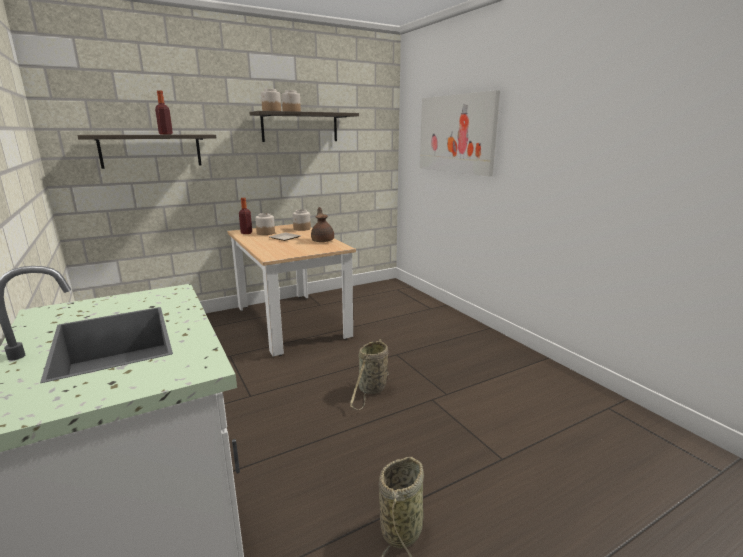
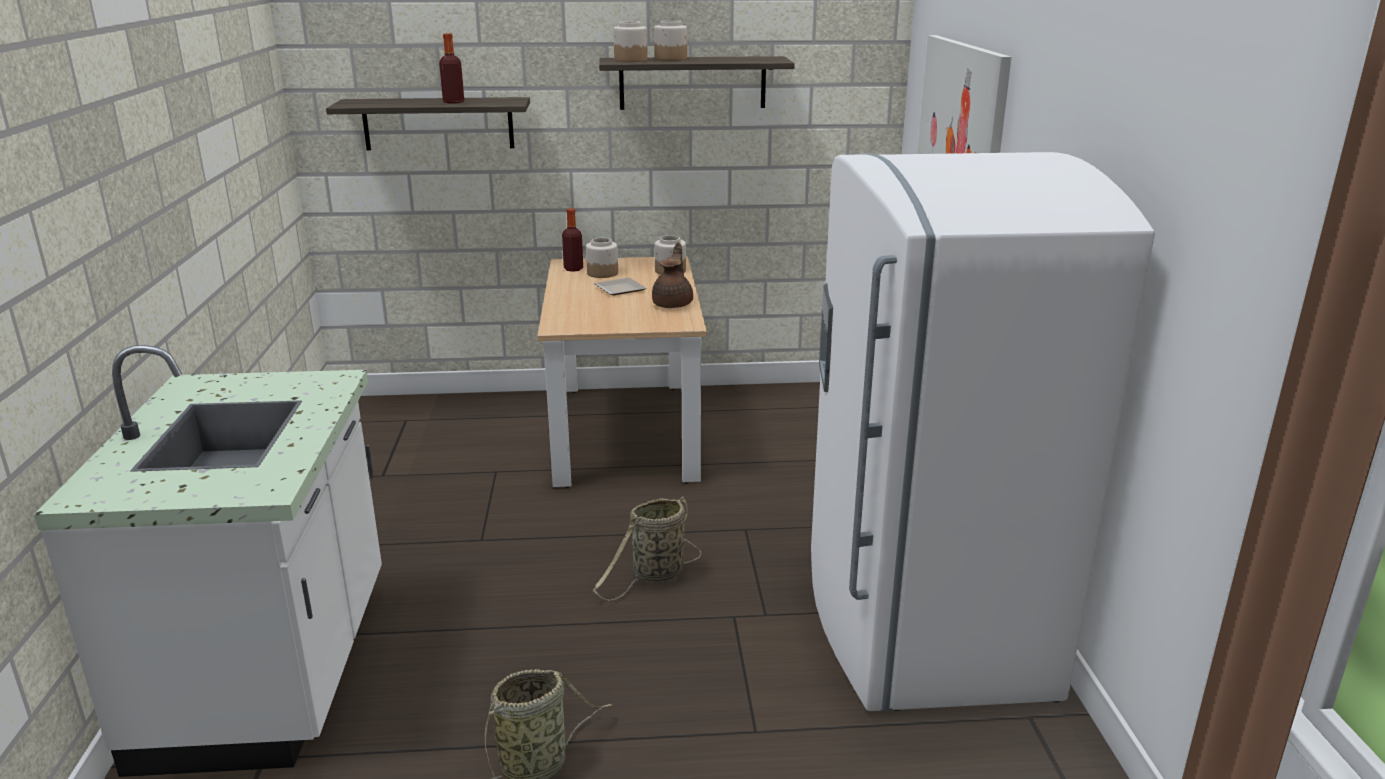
camera: 25 degrees right, 5 degrees up
none -> white fridge [811,152,1155,711]

